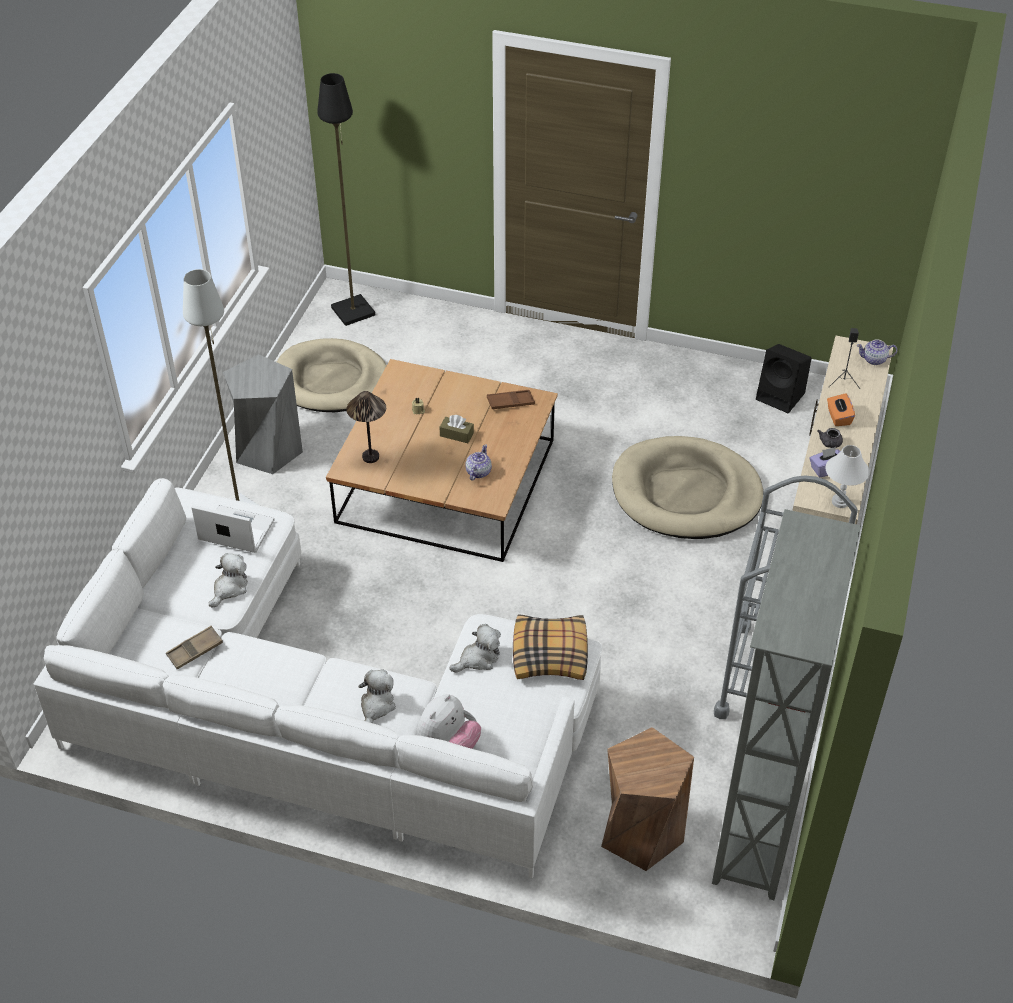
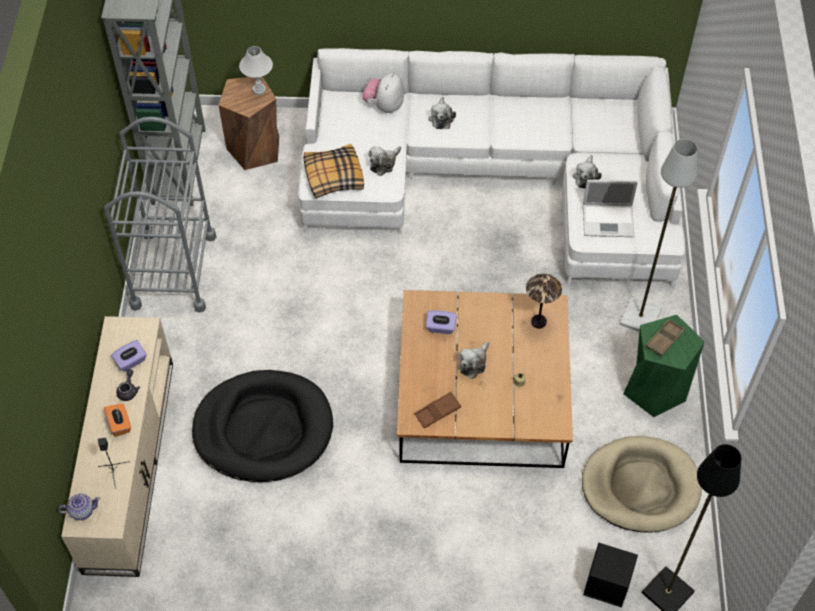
camera: 165 degrees right, 10 degrees up
brown tray [166,626,223,669] -> brown tray moved to [646,319,685,356]
grey stool [223,354,303,474] -> green stool [623,315,705,417]
brown tissue box [440,415,474,443] -> plush toy [459,341,490,379]
teapot [465,444,492,481] -> purple tissue box [426,310,457,334]
beige dog bed [612,436,763,539] -> black dog bed [192,370,333,482]
black speaker [756,344,812,414] -> black speaker moved to [583,543,638,607]
white table lamp [825,445,870,508] -> white table lamp moved to [239,46,273,95]

